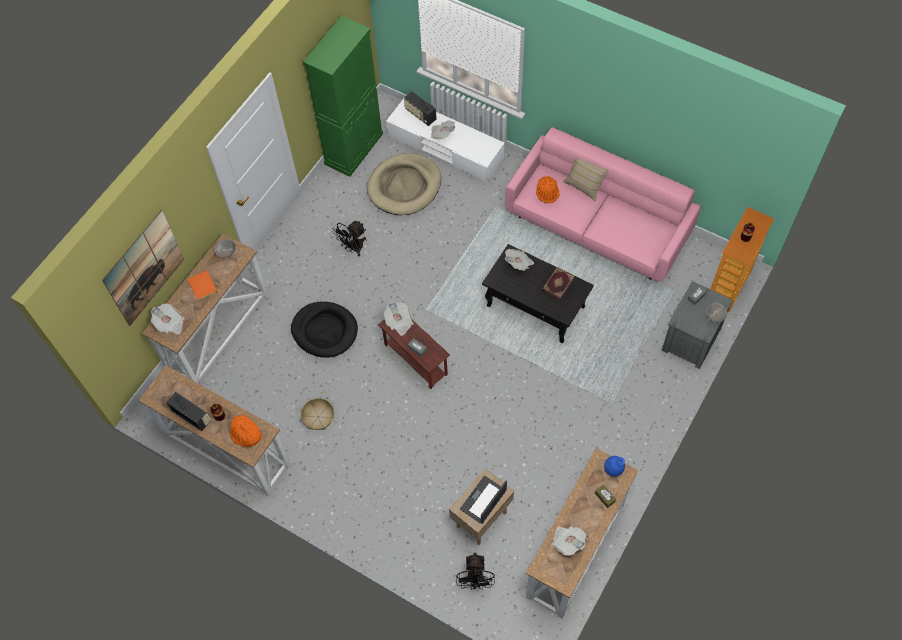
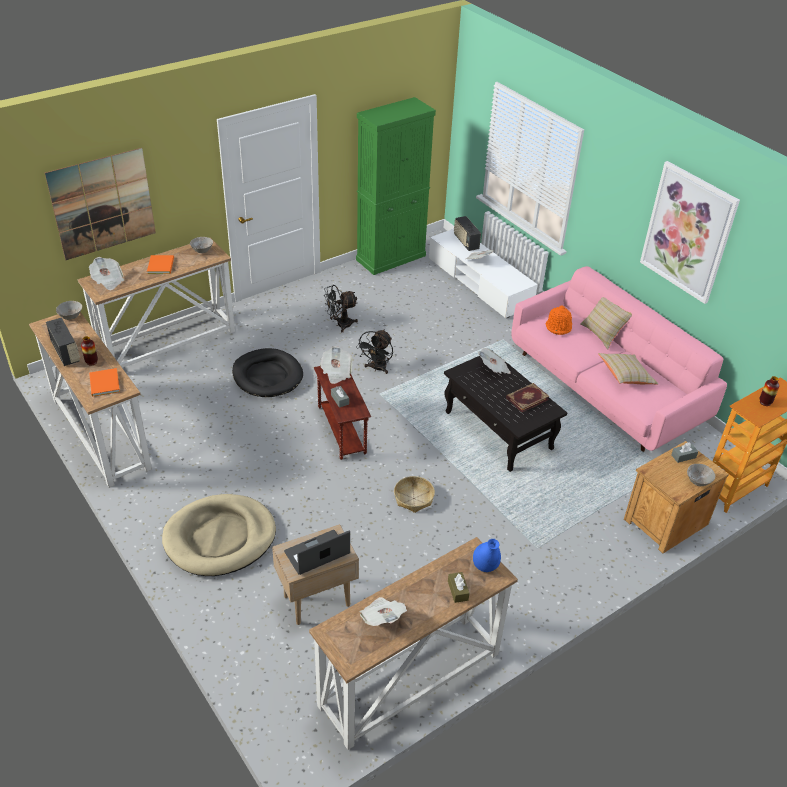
camera: 20 degrees right, 20 degrees down
orange hat [230,415,262,447] -> orange book [89,368,120,396]
basket [301,398,334,430] -> basket moved to [394,476,435,513]
beige dog bed [367,153,441,215] -> beige dog bed moved to [162,494,276,576]
black fan [456,553,495,590] -> black fan moved to [356,329,393,374]
grey nightstand [661,281,733,369] -> brown nightstand [624,441,729,553]
none -> grey bowl [56,301,82,320]
none -> beige pillow [598,353,658,385]
none -> picture [640,161,740,304]

